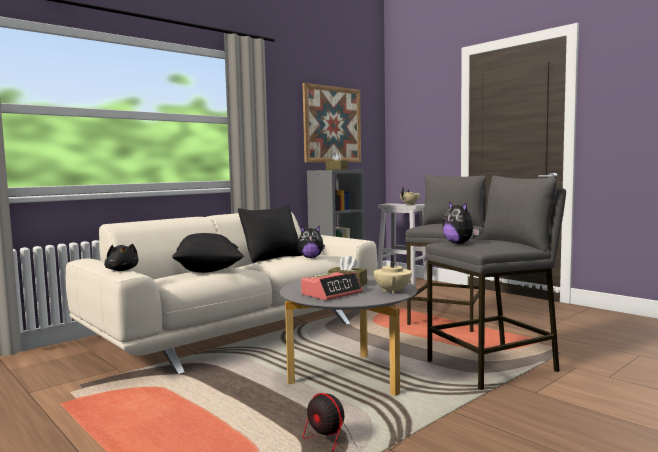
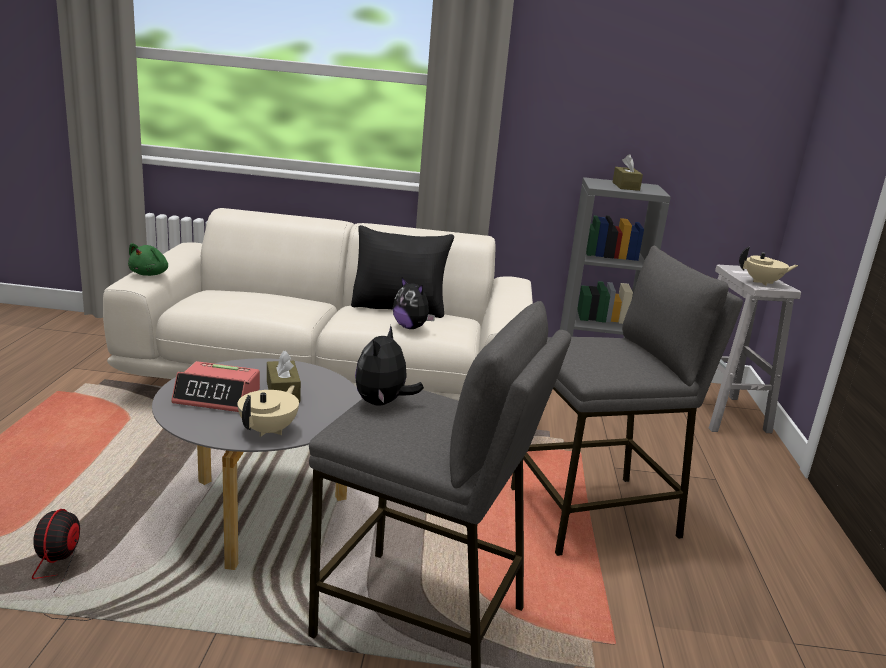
camera: 45 degrees right, 15 degrees up
black plush toy [104,244,138,271] -> green plush toy [128,243,168,276]
black pillow [172,233,244,273] -> none
picture [302,83,361,163] -> none
beige teapot [374,255,412,294] -> beige teapot turned 150 degrees clockwise [237,386,299,437]

